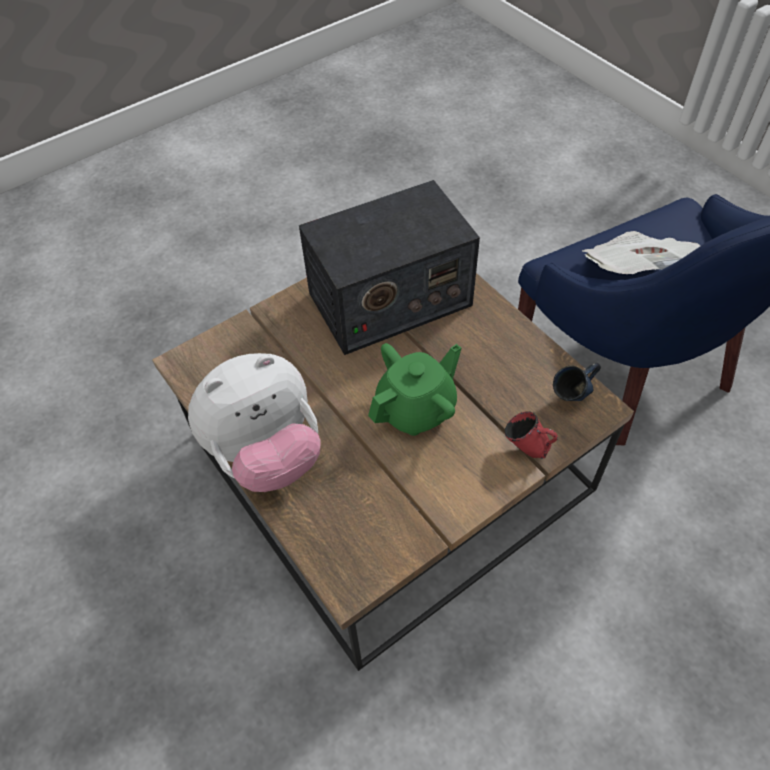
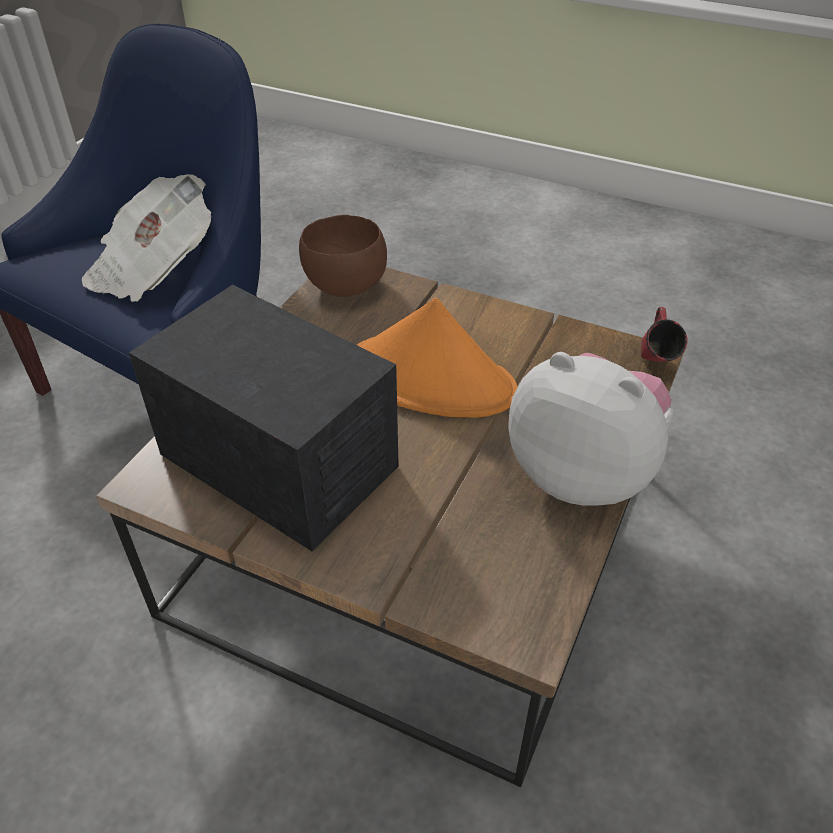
camera: 120 degrees left, 10 degrees down
green teapot [368,343,461,436] -> orange hat [357,298,518,418]
red mug [505,411,558,458] -> red mug moved to [641,307,688,362]
blue mug [553,363,601,401] -> brown bowl [299,215,387,297]

